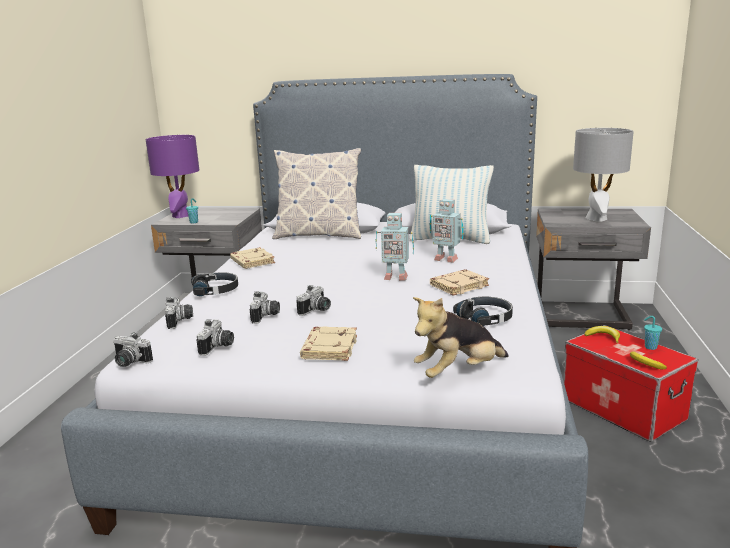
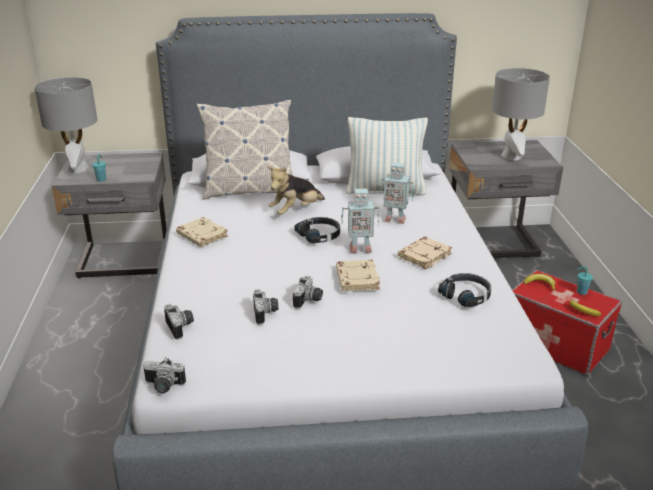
camera: 15 degrees left, 10 degrees up
purple table lamp [146,135,199,218] -> grey table lamp [34,77,98,173]
black headphones [191,272,238,296] -> black headphones moved to [294,217,340,244]
camera [197,319,234,356] -> none
beige book [300,326,357,361] -> beige book moved to [336,260,380,291]
plush toy [413,297,509,378] -> plush toy moved to [268,167,325,215]

